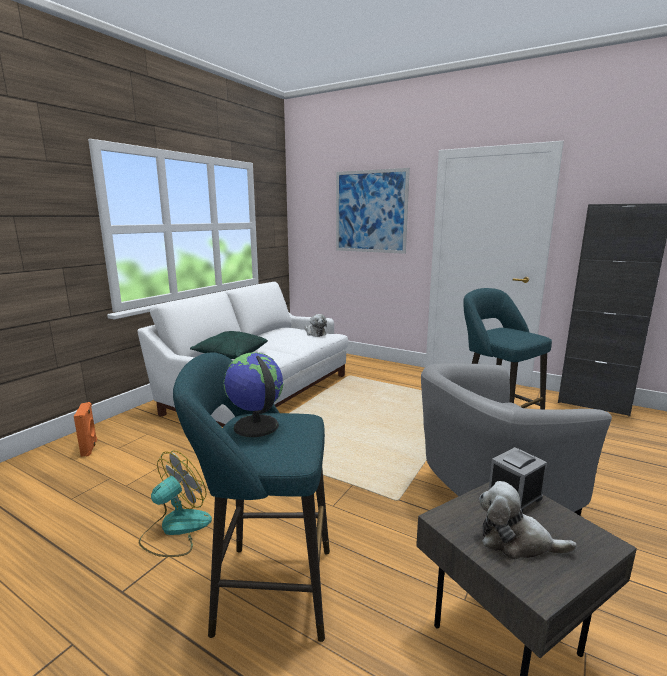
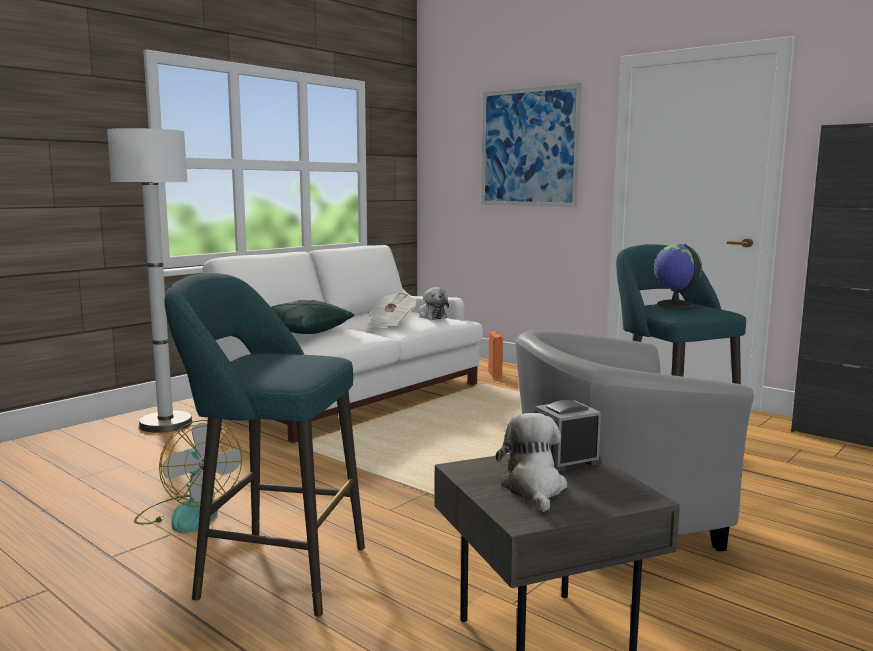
camera: 10 degrees right, 5 degrees down
orange speaker [74,402,97,457] -> orange speaker moved to [488,331,503,380]
fan [139,450,212,557] -> fan turned 90 degrees clockwise [134,420,242,533]
globe [224,352,283,437] -> globe moved to [654,244,702,308]
plush toy [479,481,577,560] -> plush toy turned 60 degrees clockwise [496,413,567,512]
none -> white floor lamp [107,128,192,433]
none -> newspaper [367,292,417,328]

